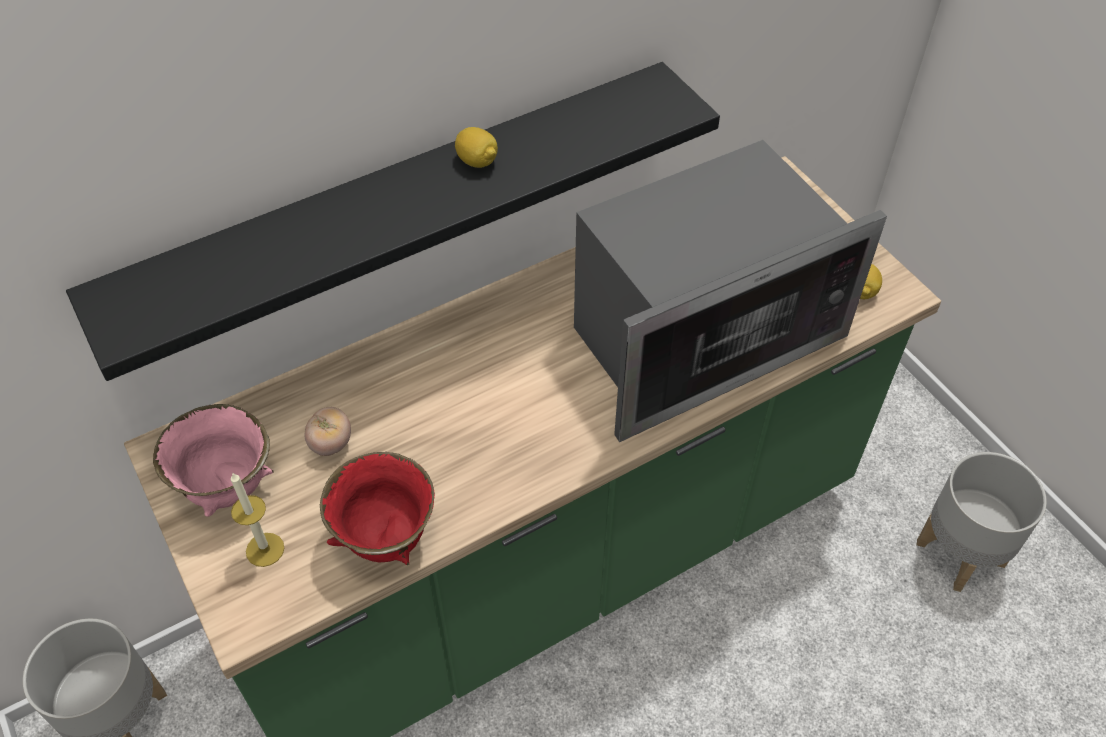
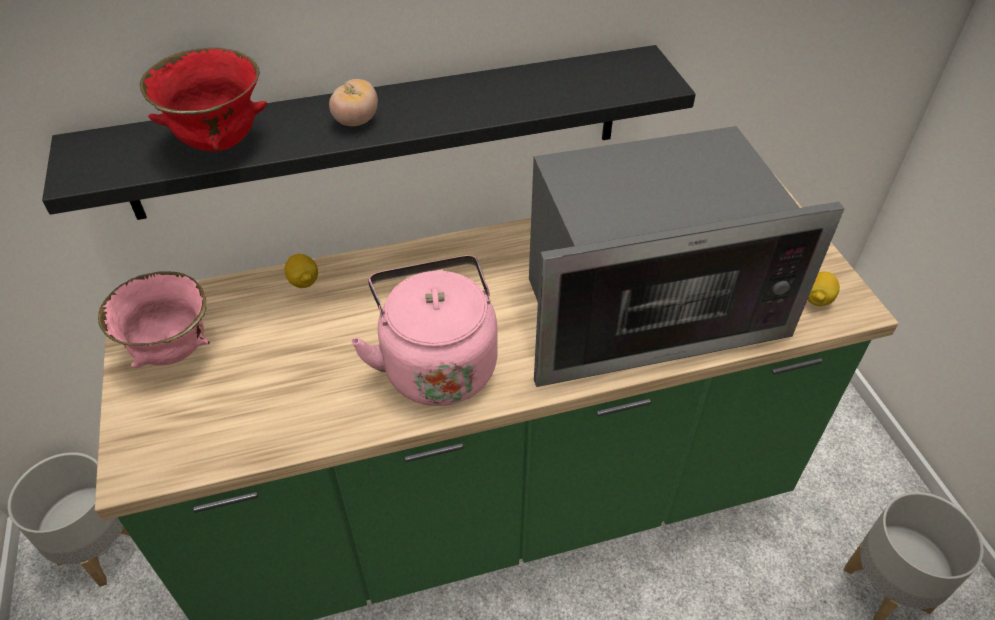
camera: 15 degrees right, 5 degrees down
candle [231,472,284,567] -> none
tomato [304,407,351,456] -> tomato moved to [329,79,378,126]
red bowl [320,452,435,565] -> red bowl moved to [140,48,267,152]
lemon [455,127,498,168] -> lemon moved to [284,253,318,288]
none -> pink kettle [350,255,497,406]

